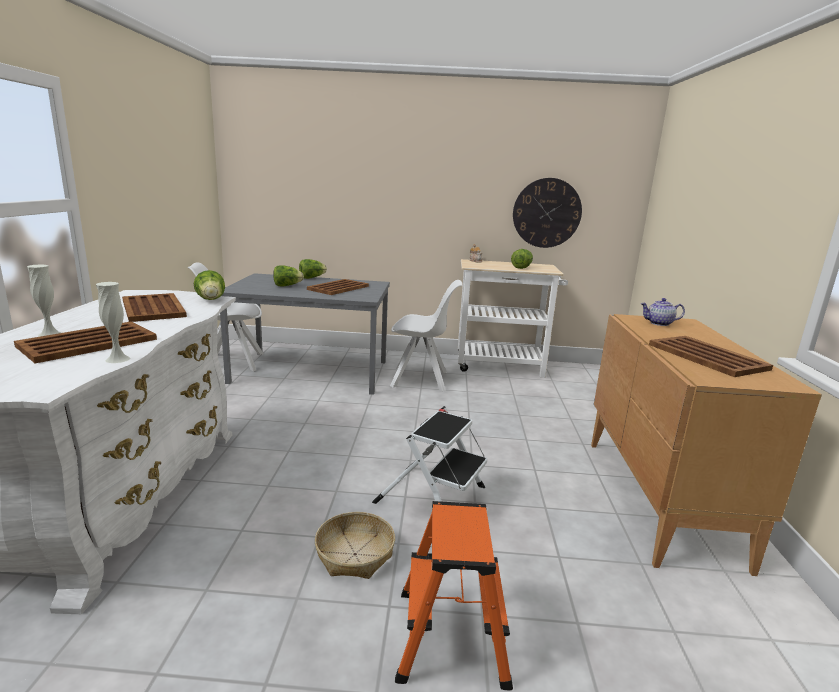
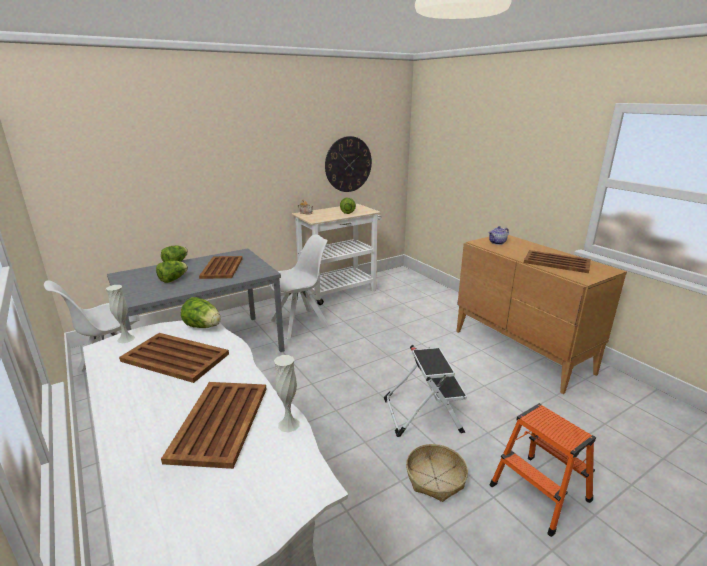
camera: 35 degrees left, 5 degrees up
white vase [27,265,61,337] -> white vase moved to [106,285,135,343]

